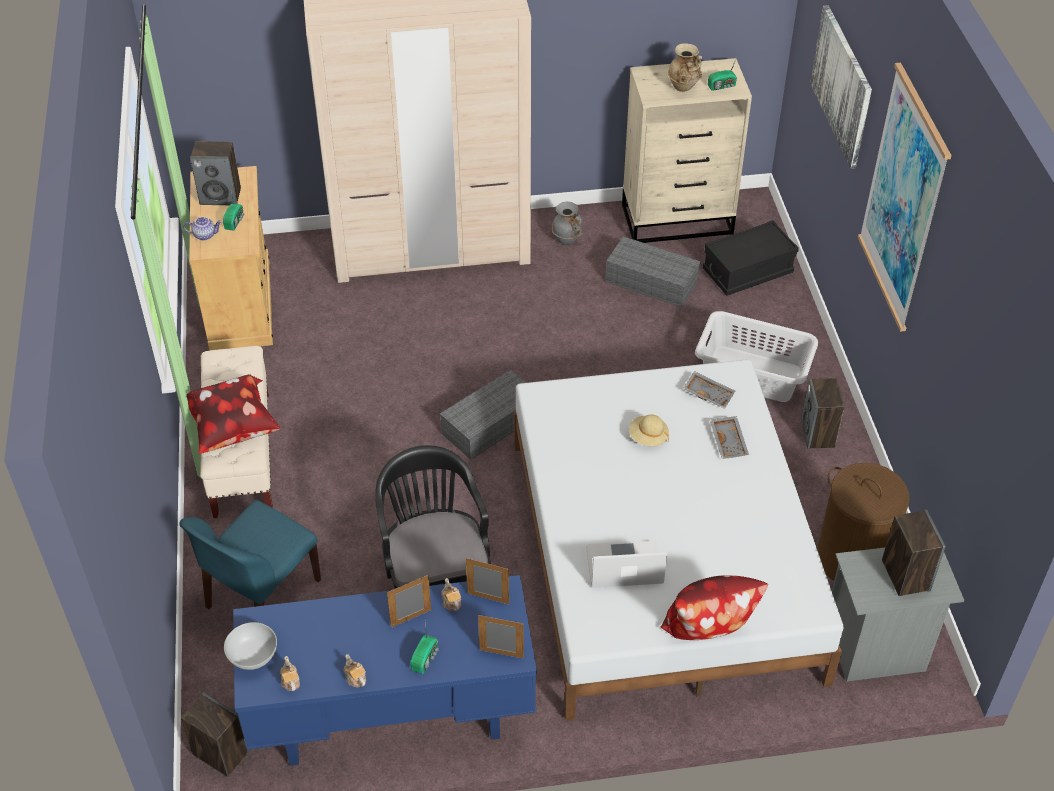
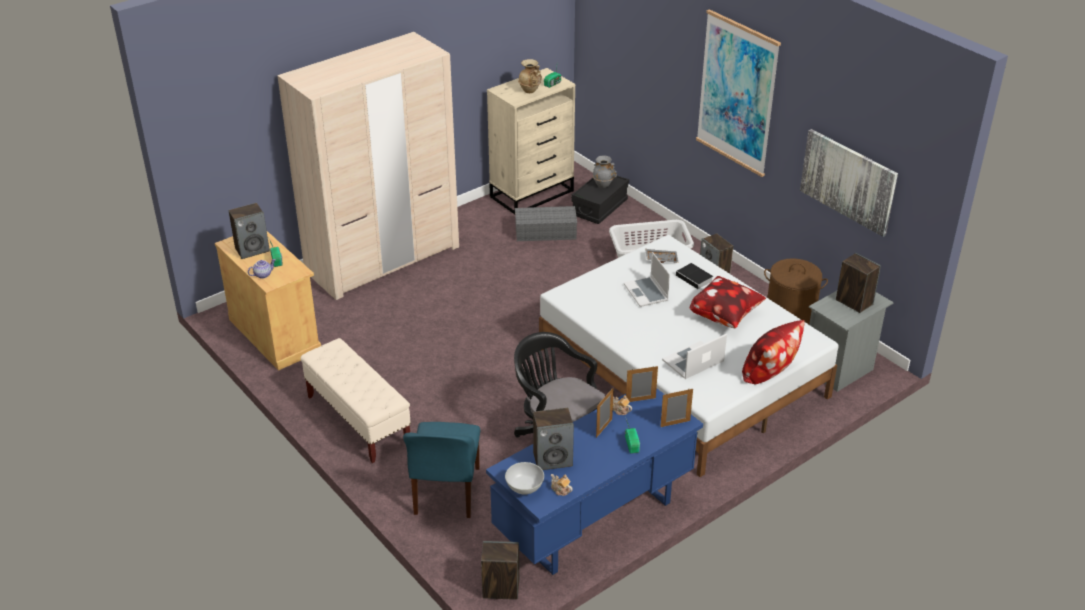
camera: 30 degrees left, 10 degrees down
pillow [187,374,281,454] -> pillow moved to [690,276,766,328]
teapot [344,654,366,687] -> none
grey storage box [440,369,527,460] -> none
grey vase [552,202,582,245] -> grey vase moved to [593,155,617,188]
beige hat [629,414,669,446] -> laptop [624,252,670,307]
grey tray [710,416,749,459] -> book [676,263,713,289]
picture [810,5,872,169] -> picture moved to [800,129,898,237]
none -> speaker [533,408,574,470]

